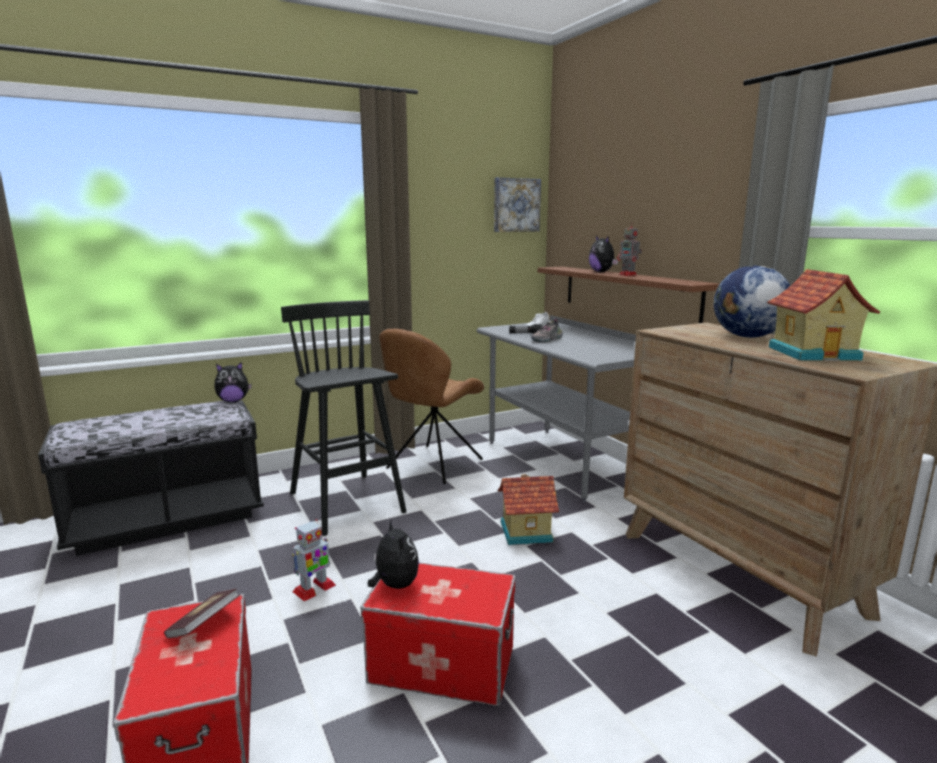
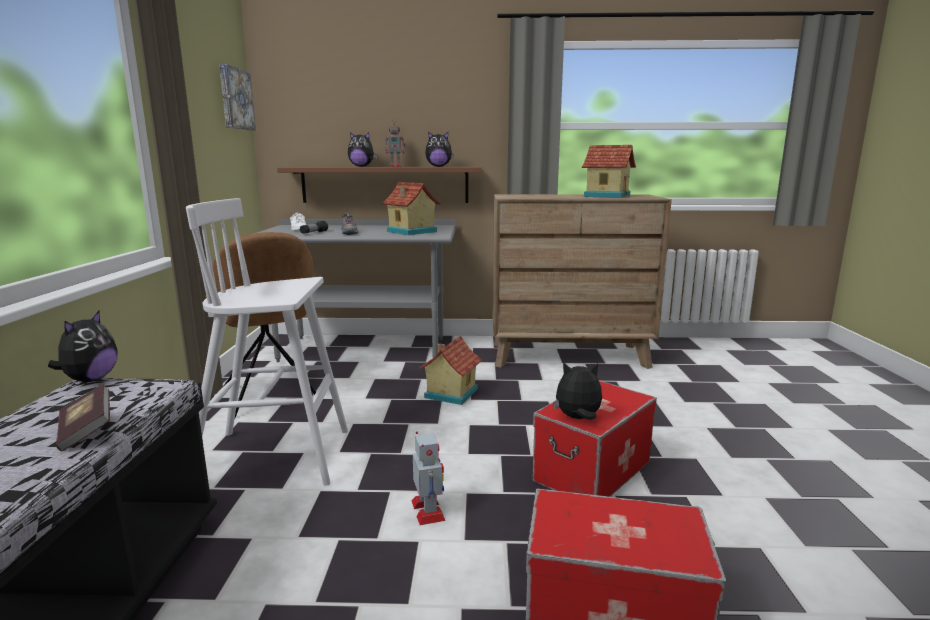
camera: 60 degrees left, 0 degrees up
book [164,589,240,638] -> book moved to [56,384,110,451]
black stool [281,300,407,536] -> white stool [186,198,348,486]
globe [714,265,790,338] -> none
none -> toy house [381,182,441,235]
none -> plush toy [425,131,454,167]

